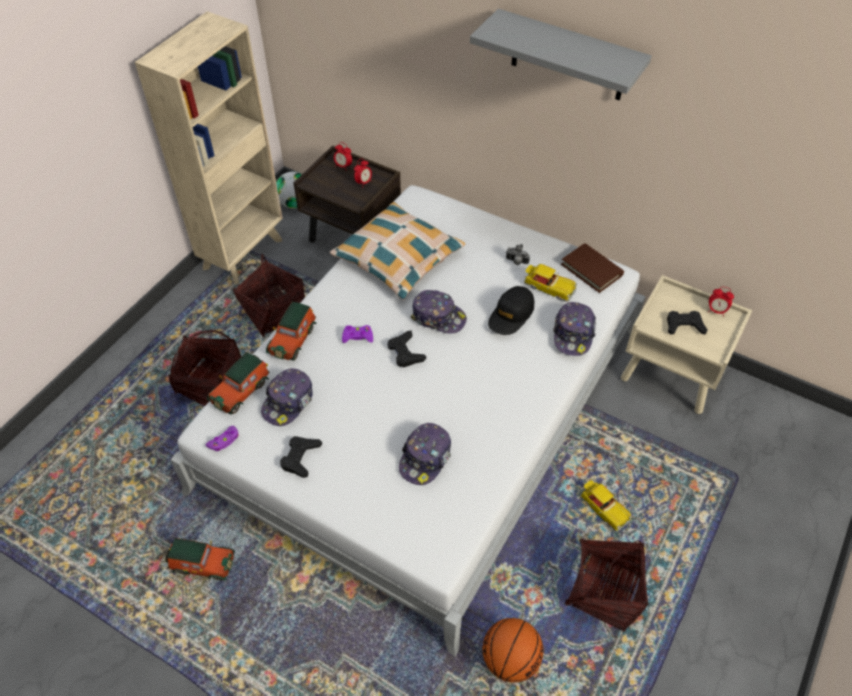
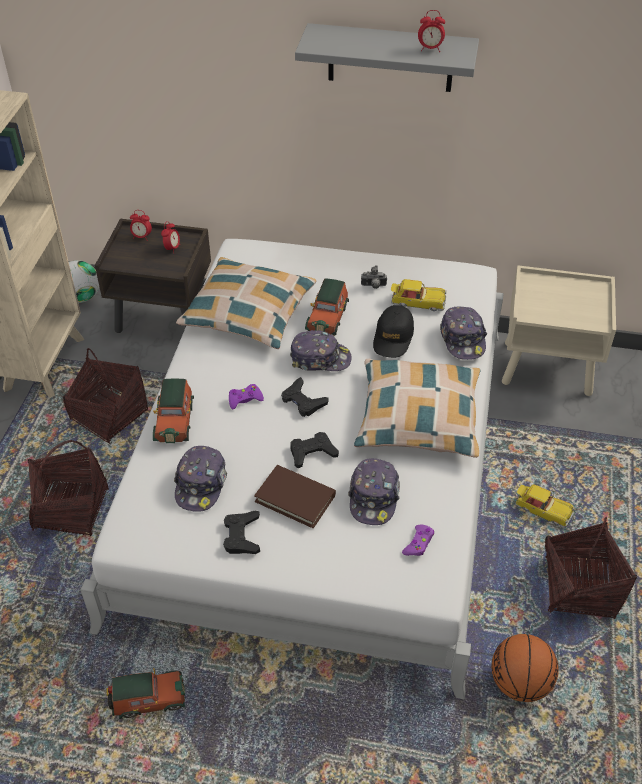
camera: 20 degrees left, 5 degrees down
purple game controller [205,426,239,451] -> purple game controller moved to [402,525,434,556]
toy car [207,352,270,415] -> toy car moved to [305,278,349,336]
brown book [561,243,624,293] -> brown book moved to [254,465,336,528]
black game controller [667,311,707,335] -> black game controller moved to [290,432,339,469]
alarm clock [708,287,734,317] -> alarm clock moved to [418,10,445,52]
none -> pillow [354,359,480,458]

